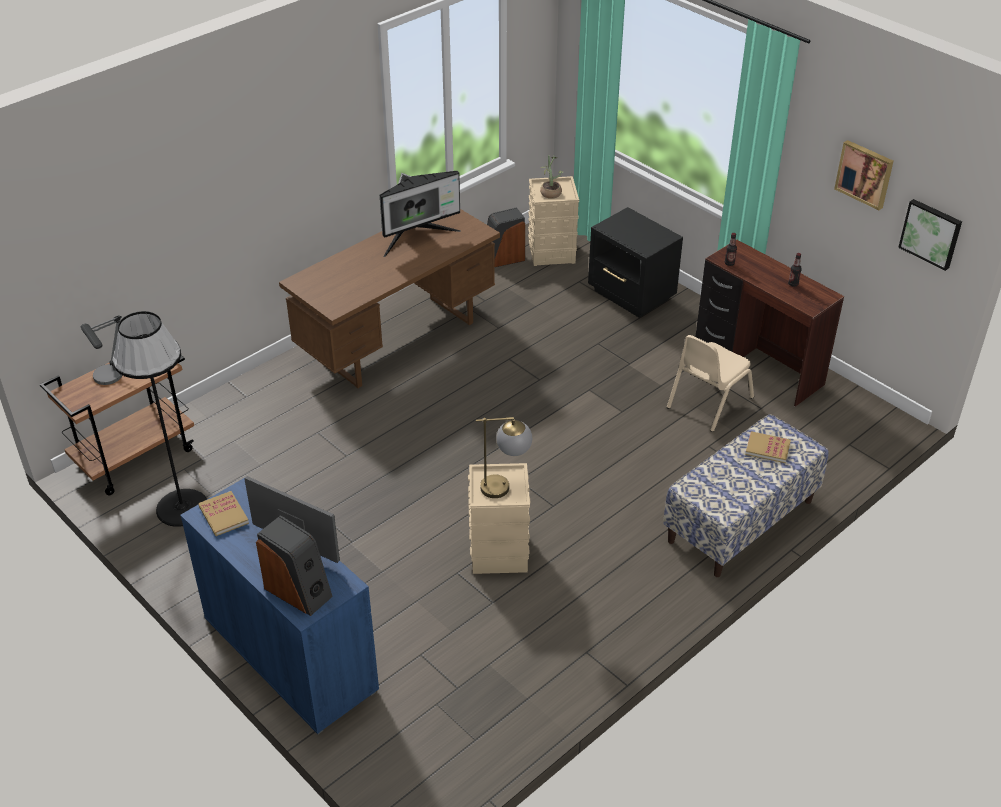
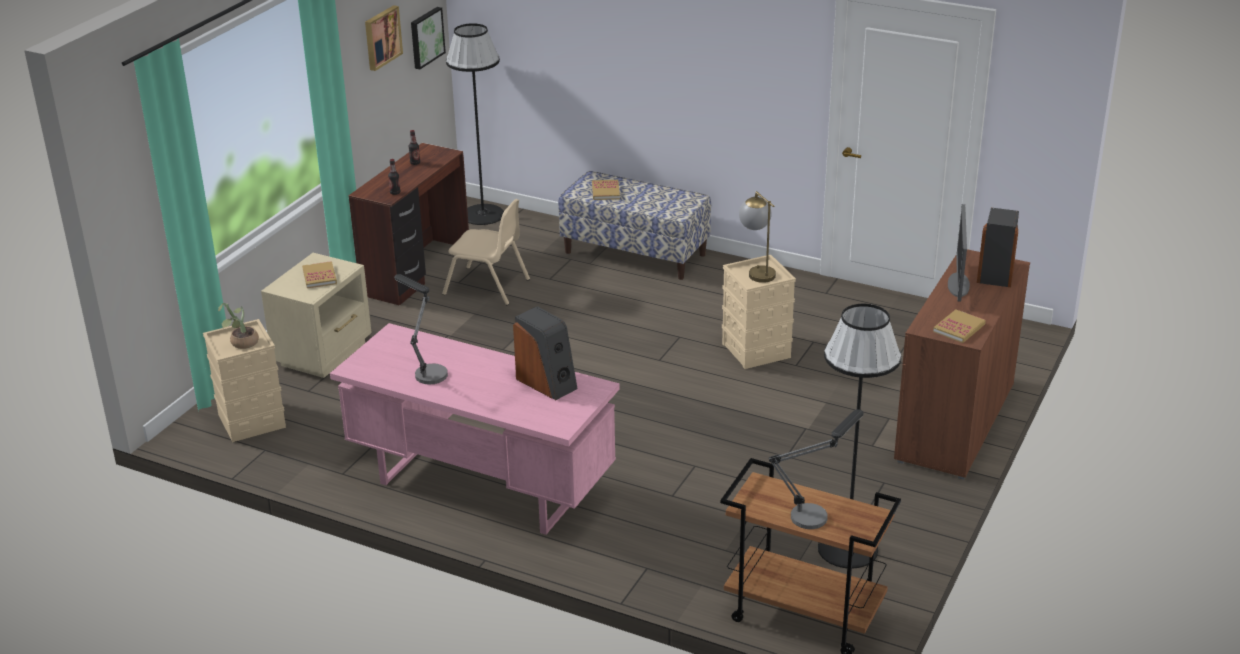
camera: 110 degrees left, 10 degrees down
blue cabinet [180,478,379,734] -> brown cabinet [894,249,1030,480]
brown desk [279,209,500,388] -> pink desk [330,323,619,535]
monitor [380,171,461,257] -> table lamp [394,274,448,385]
speaker [487,207,525,267] -> speaker moved to [513,306,578,400]
black nightstand [588,207,683,318] -> beige nightstand [261,253,372,378]
none -> book [302,261,337,288]
none -> black floor lamp [446,23,504,225]

